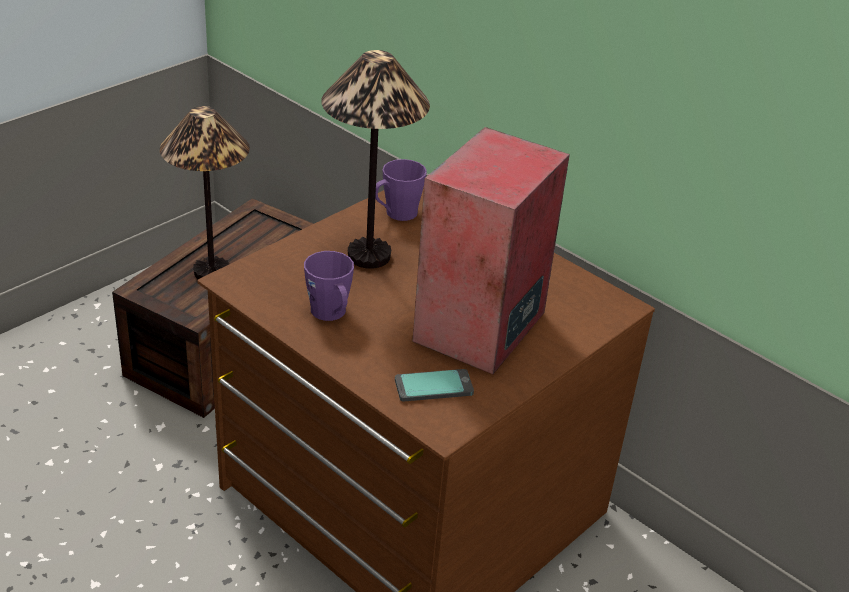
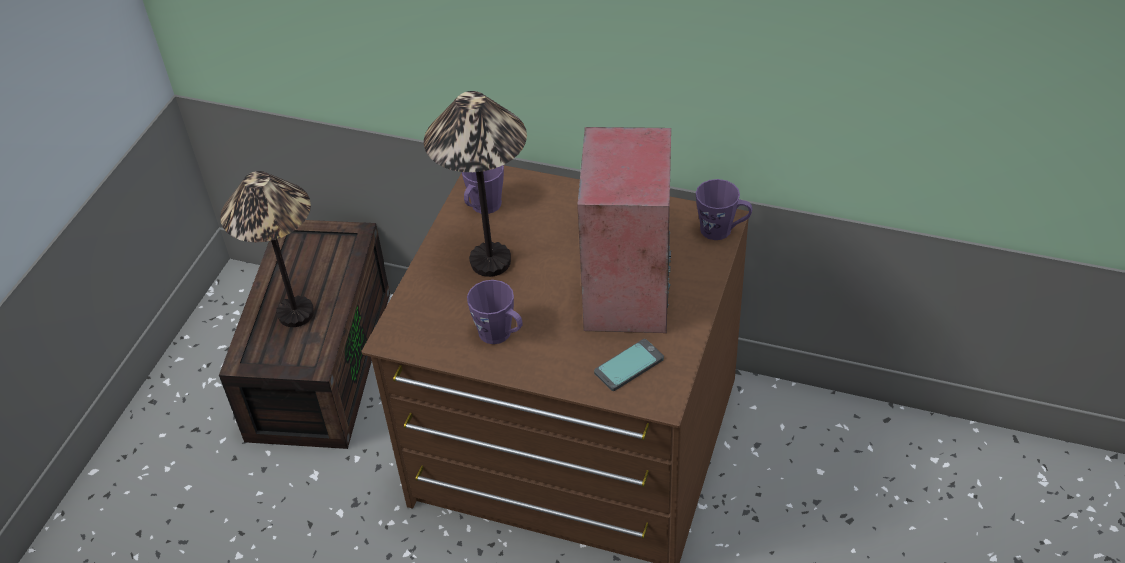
camera: 20 degrees left, 10 degrees up
none -> purple mug [696,179,752,240]

